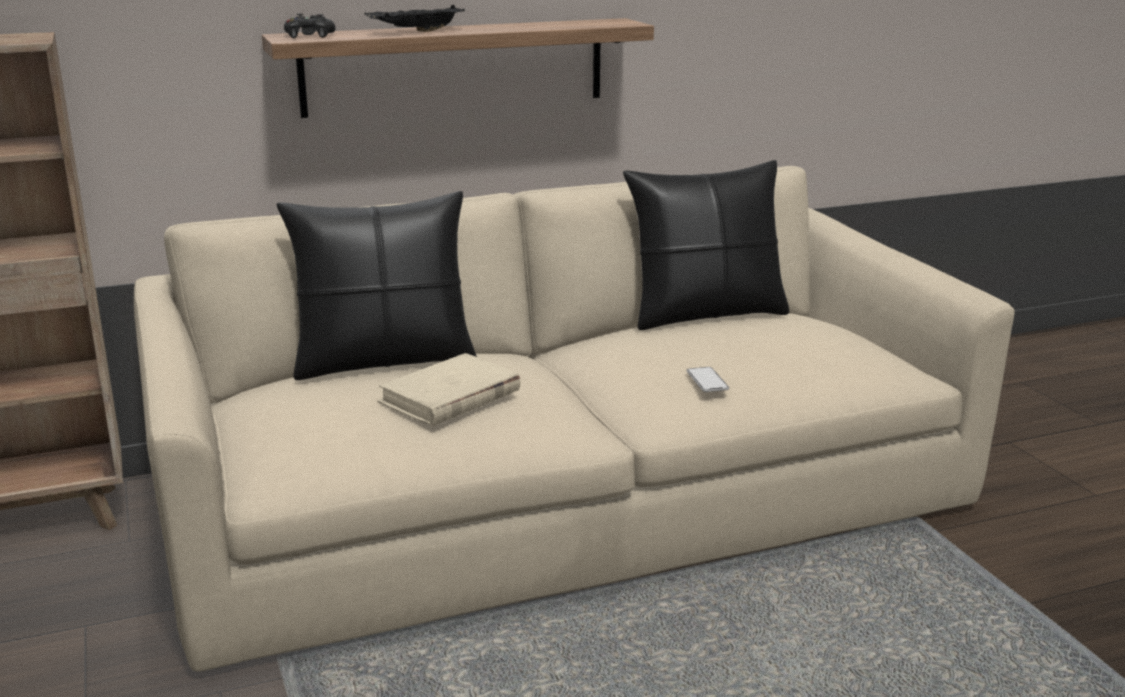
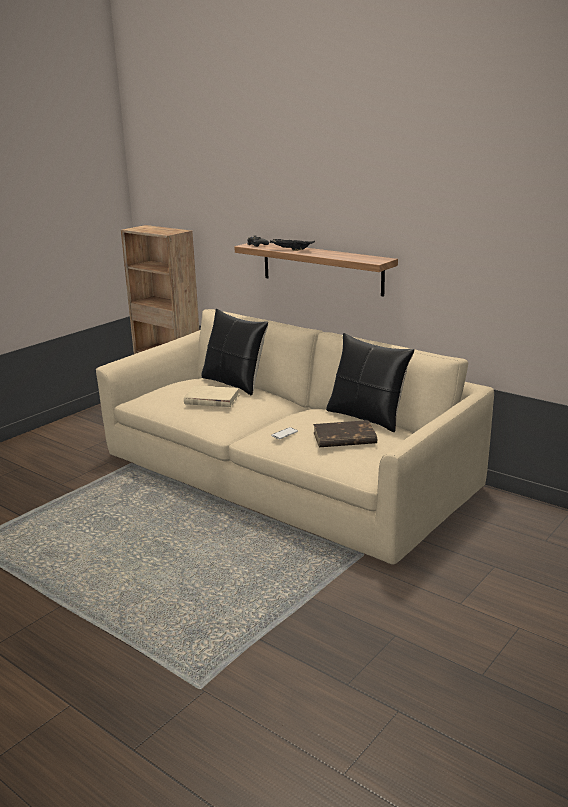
camera: 60 degrees right, 0 degrees up
none -> brown book [313,420,377,447]

